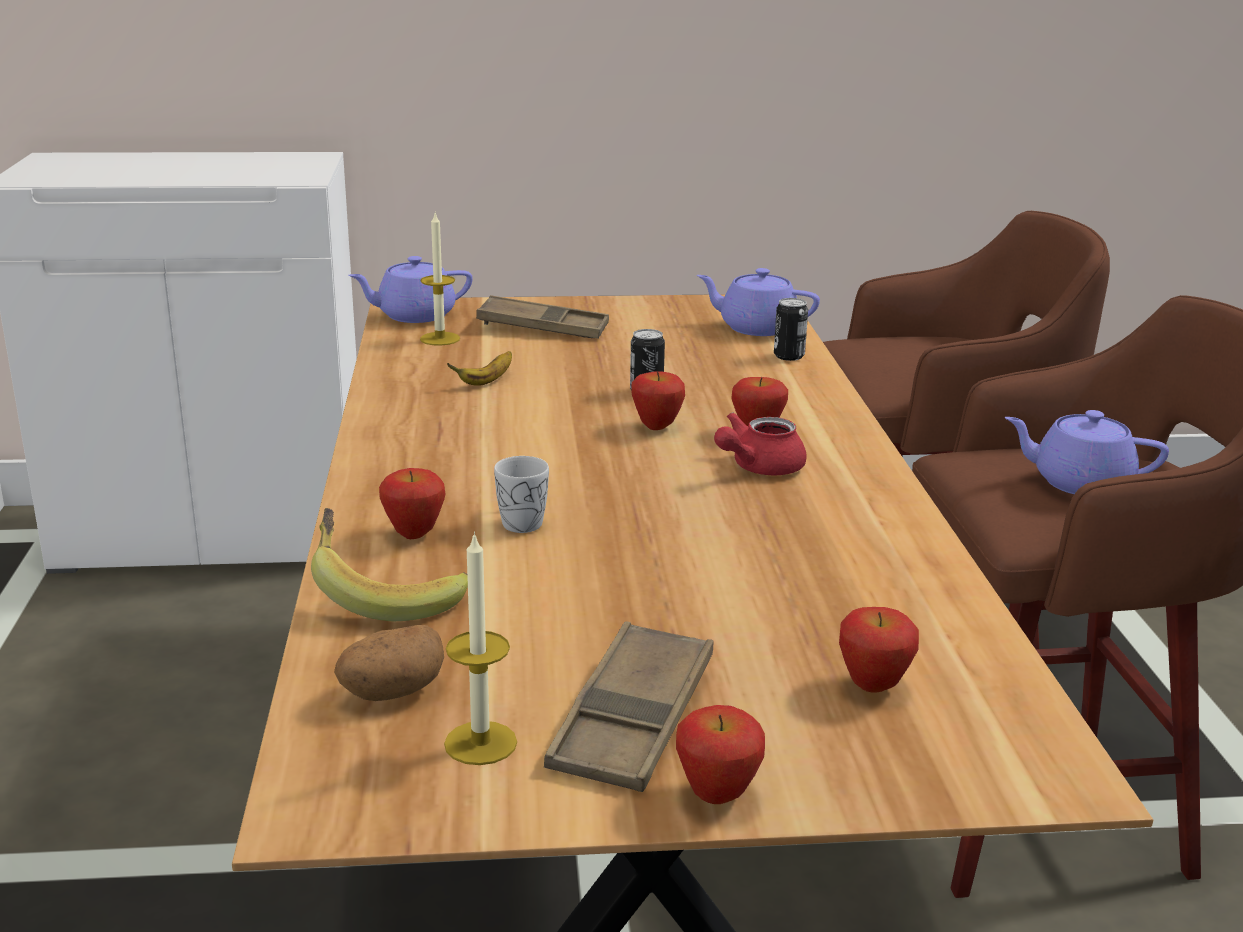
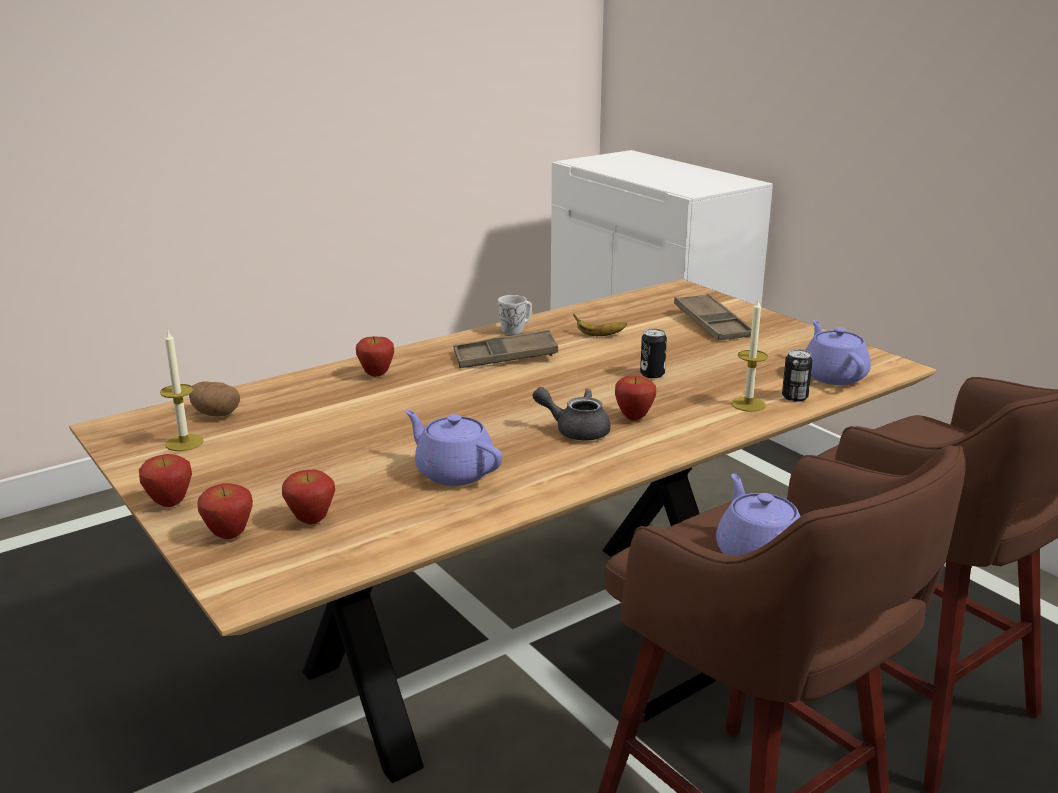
camera: 60 degrees right, 0 degrees up
banana [311,508,468,621] -> none
purple teapot [349,256,473,323] -> purple teapot moved to [405,410,502,486]
candle [420,213,460,346] -> candle moved to [731,300,768,412]
white mug [494,456,549,533] -> white mug moved to [498,295,532,335]
brown tray [544,621,714,792] -> brown tray moved to [453,330,558,368]
apple [631,371,685,430] -> apple moved to [197,483,253,539]
red teapot [714,412,807,476] -> grey teapot [532,387,611,440]

